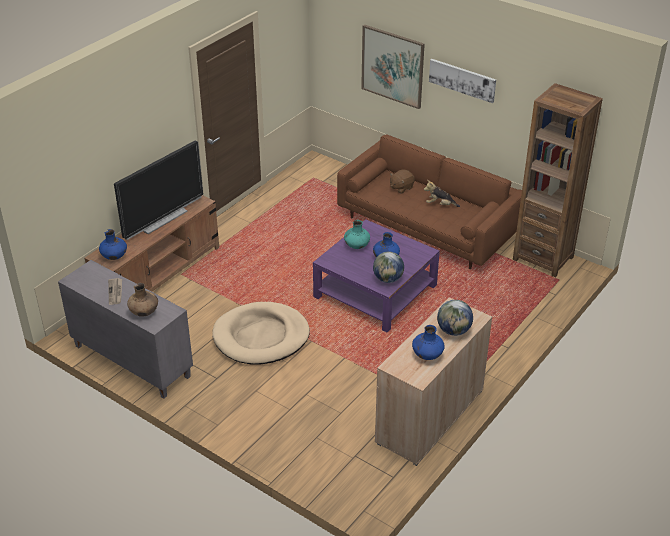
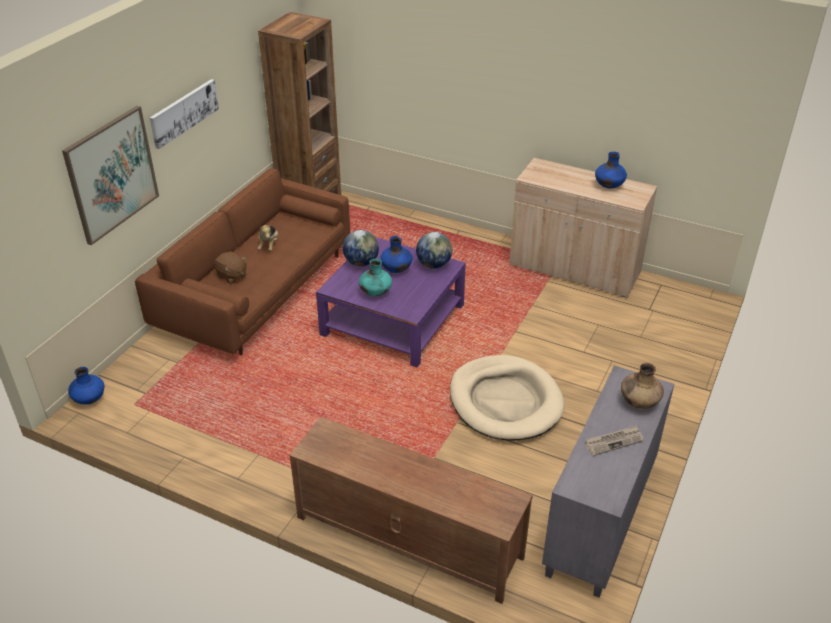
camera: 100 degrees left, 0 degrees up
blue vase [99,229,127,260] -> blue vase moved to [68,367,104,405]
television [114,141,203,240] -> none
globe [437,300,473,336] -> globe moved to [343,230,379,267]

